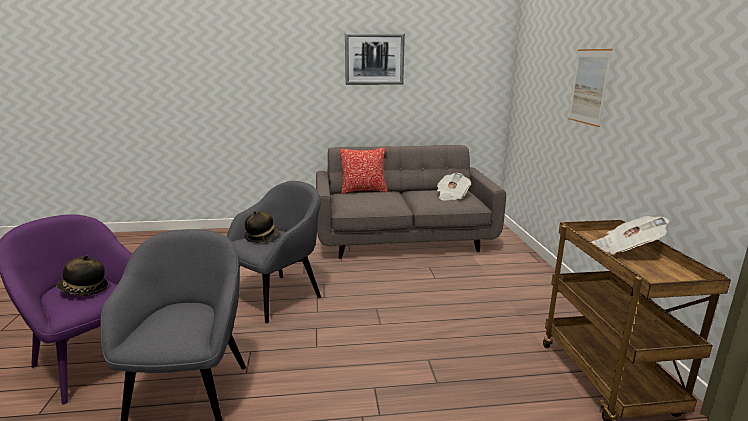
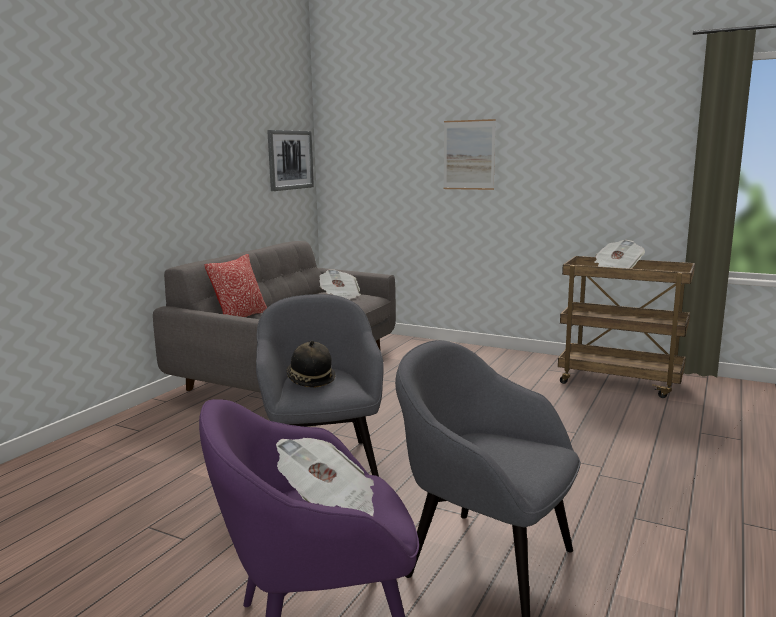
camera: 55 degrees left, 5 degrees down
hat [56,255,108,296] -> newspaper [276,438,374,516]
picture [345,33,405,85] -> picture moved to [267,130,314,191]

